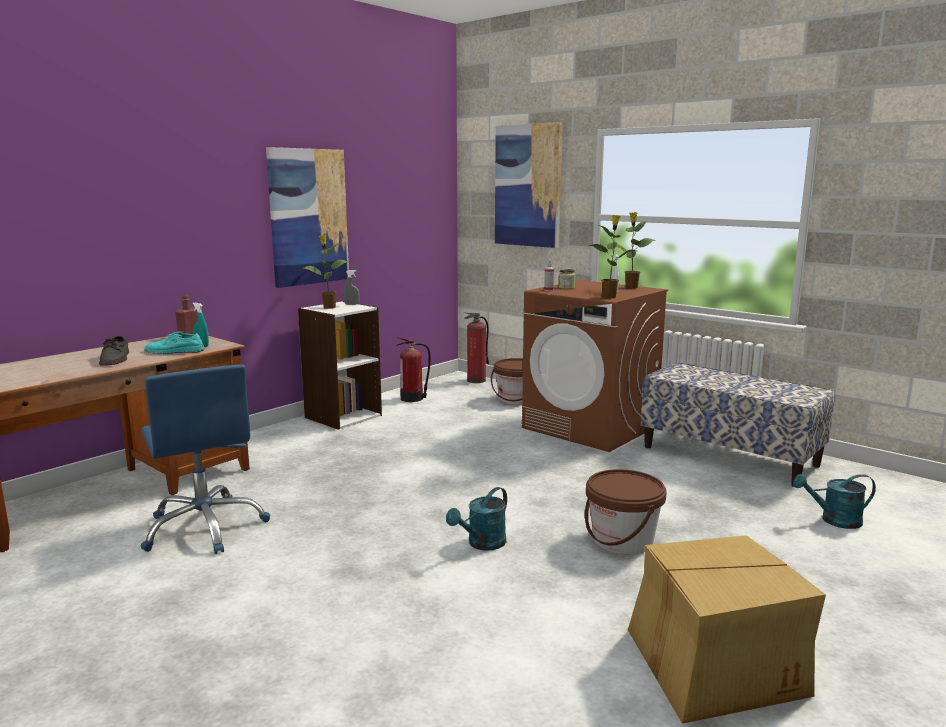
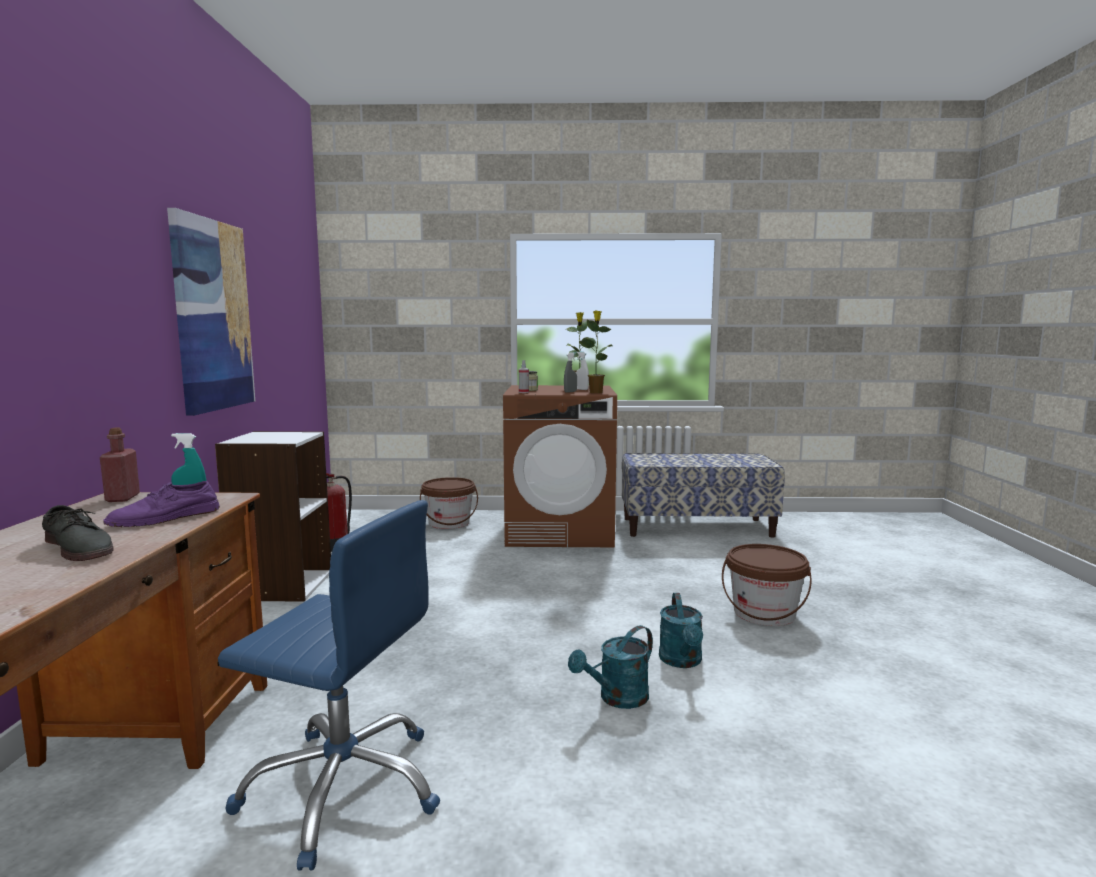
camera: 40 degrees left, 5 degrees down
turquoise shoe [144,331,205,354] -> purple shoe [104,481,220,527]
potted plant [303,235,349,309] -> none
grey spray bottle [344,270,359,305] -> grey spray bottle moved to [564,352,577,393]
fire extinguisher [464,312,489,383] -> none
picture [495,122,563,248] -> none
cardboard box [628,535,826,724] -> none
turquoise watering can [793,474,876,529] -> turquoise watering can moved to [568,625,653,709]

